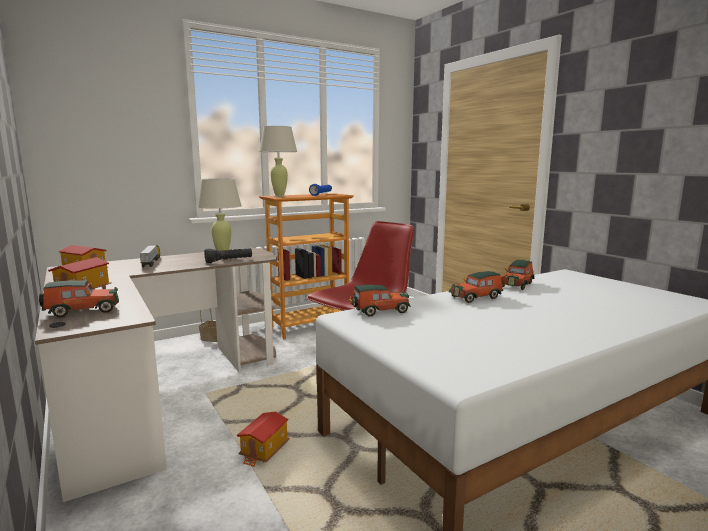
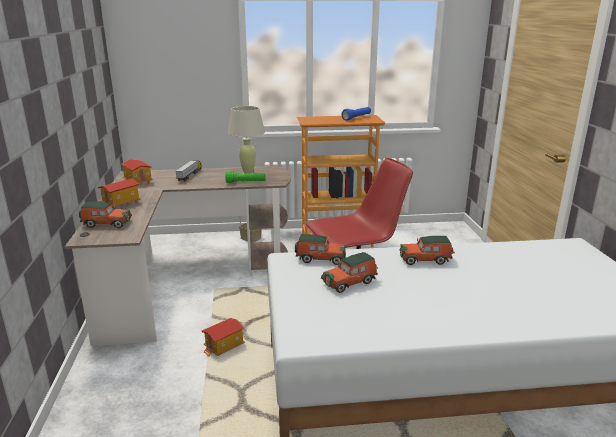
camera: 25 degrees right, 10 degrees up
black flashlight [204,248,252,263] -> green flashlight [225,171,265,183]
beige table lamp [259,126,297,197] -> none
toy car [501,260,534,290] -> toy car moved to [321,252,378,293]

